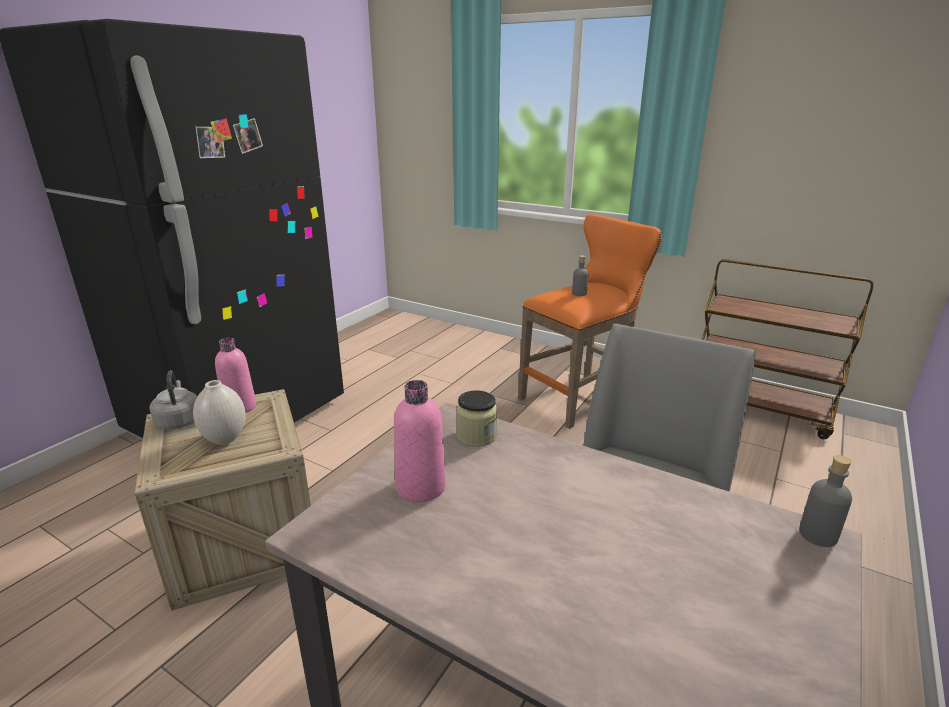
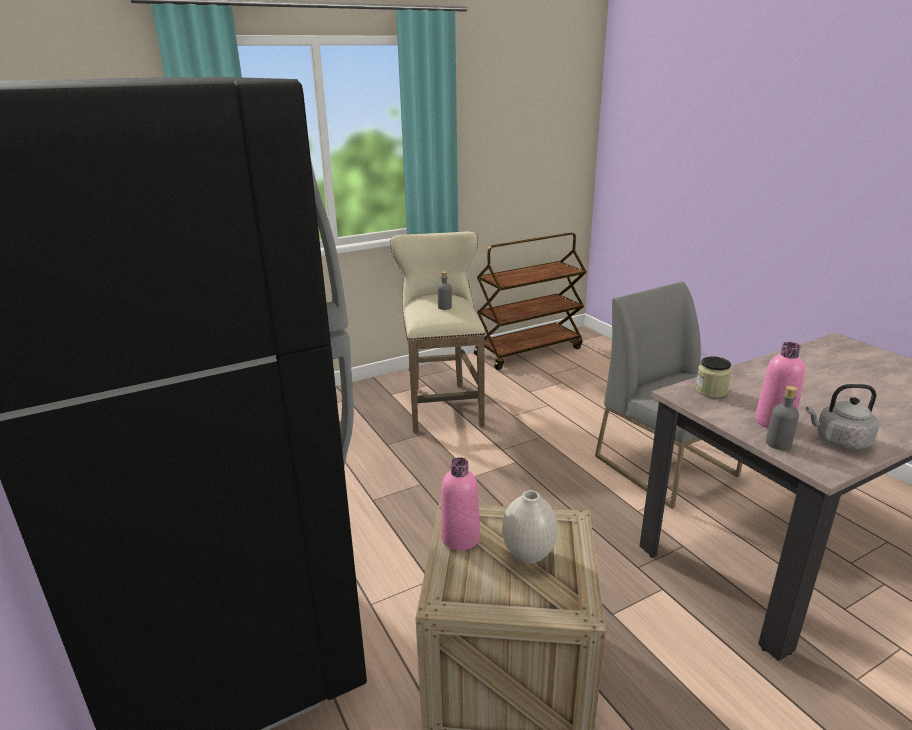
camera: 60 degrees left, 0 degrees up
grey kettle [150,370,197,429] -> grey kettle moved to [806,384,879,450]
orange stool [518,214,662,429] -> beige stool [390,232,485,433]
grey bottle [799,455,852,547] -> grey bottle moved to [766,386,799,450]

